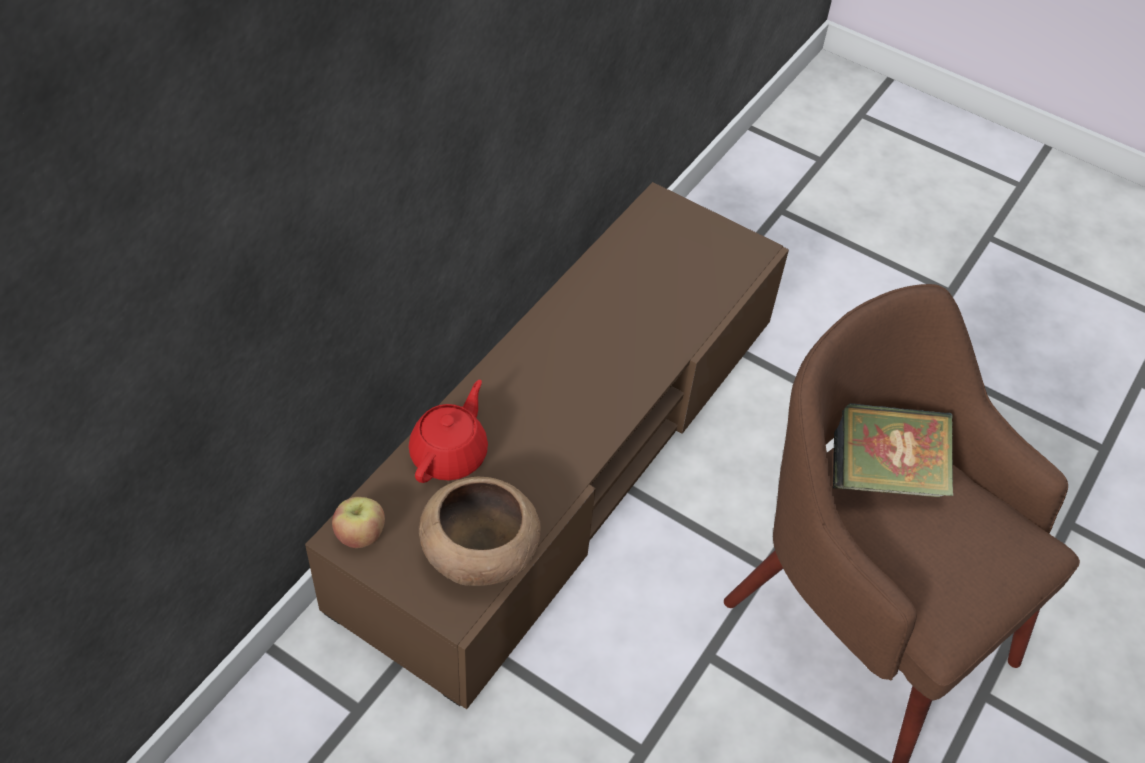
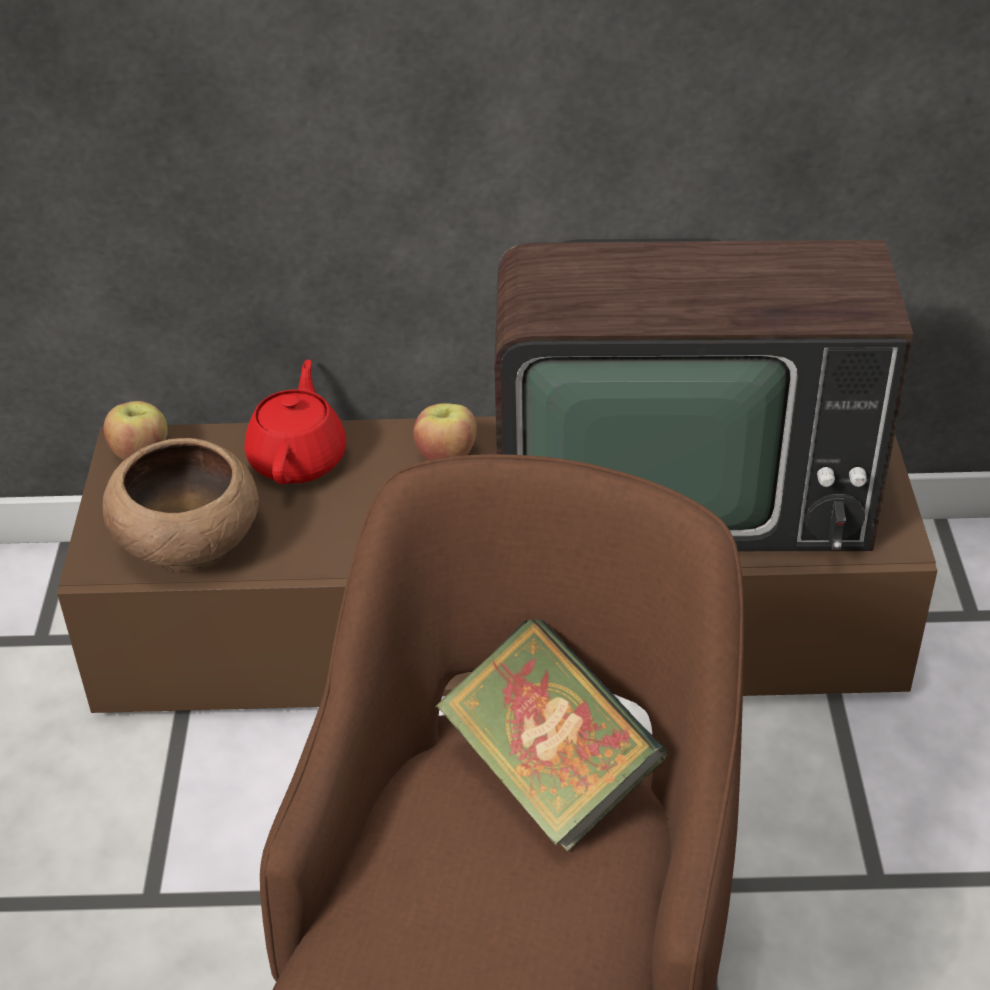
camera: 60 degrees right, 10 degrees down
red teapot [409,380,488,483] -> red teapot turned 75 degrees counterclockwise [244,359,346,484]
none -> apple [413,403,477,460]
none -> television [495,238,913,551]

